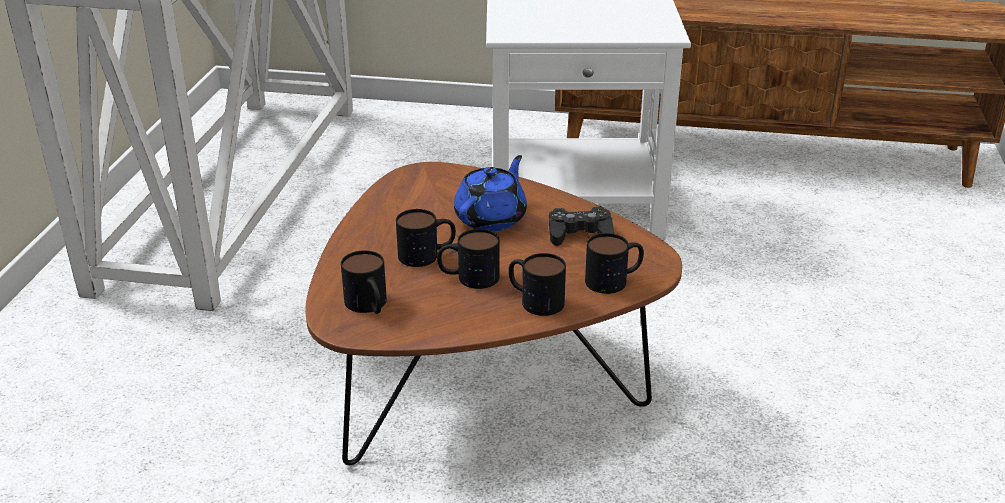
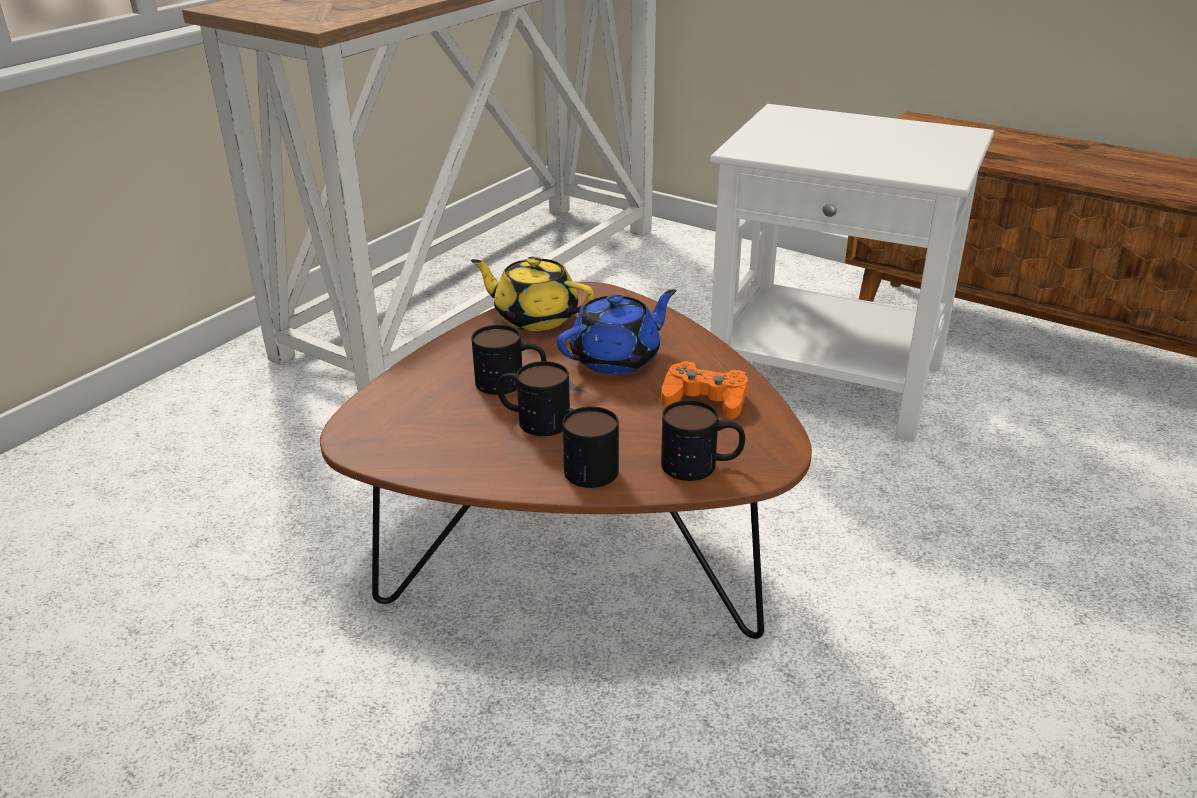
camera: 25 degrees right, 0 degrees up
mug [341,250,387,314] -> none
black game controller [549,206,614,246] -> orange game controller [661,361,748,419]
none -> yellow teapot [471,256,594,331]

